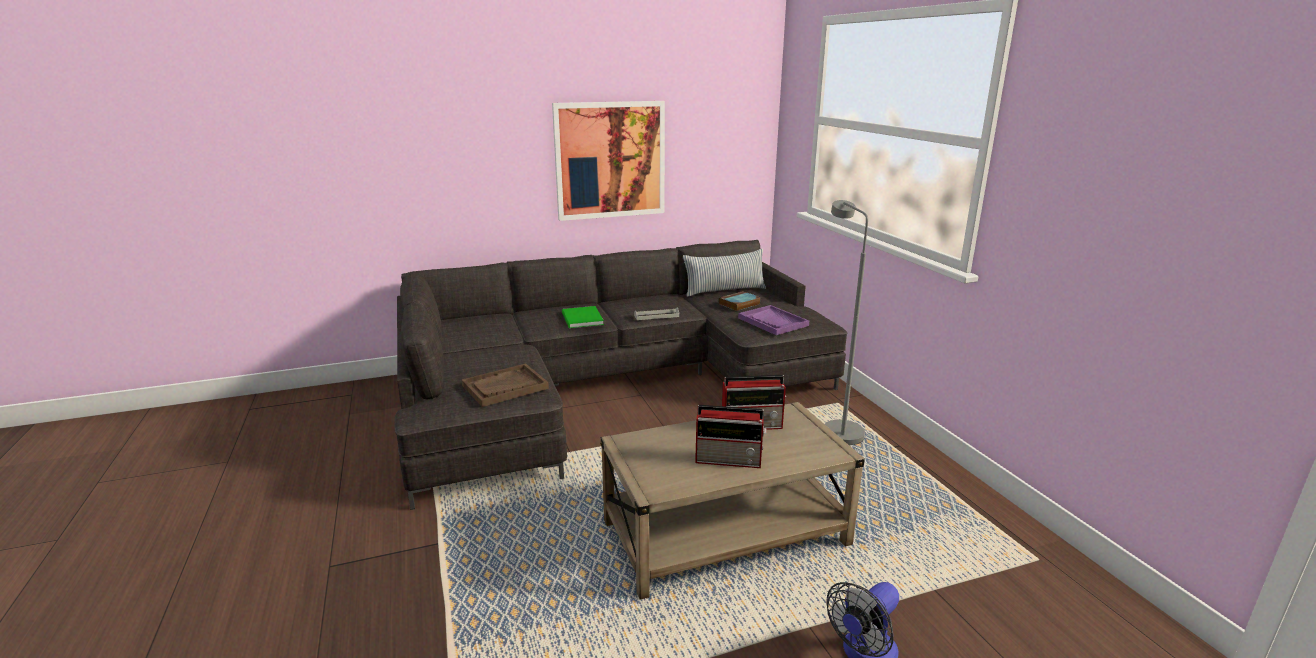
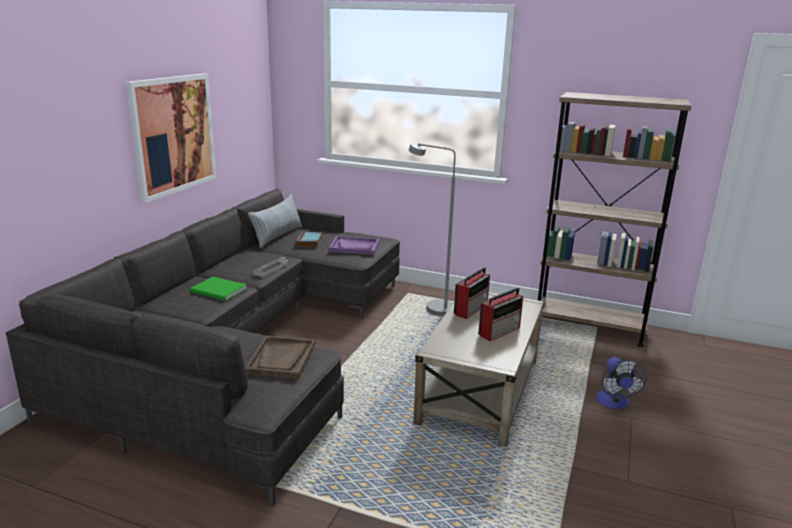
camera: 50 degrees left, 0 degrees up
none -> brown bookcase [538,92,692,347]

